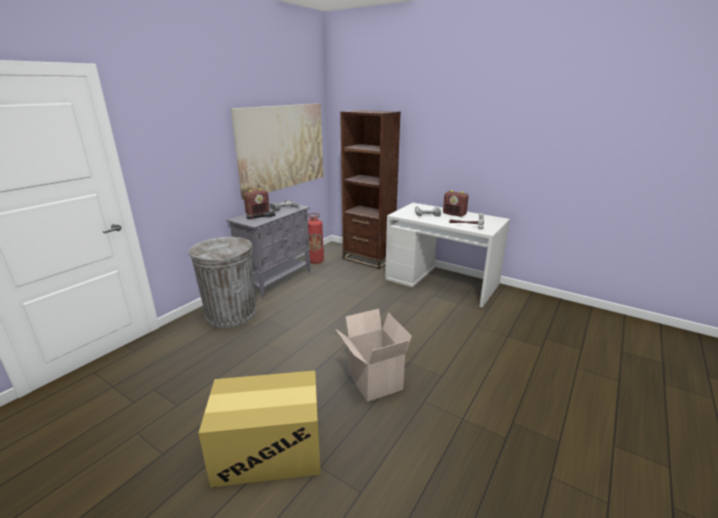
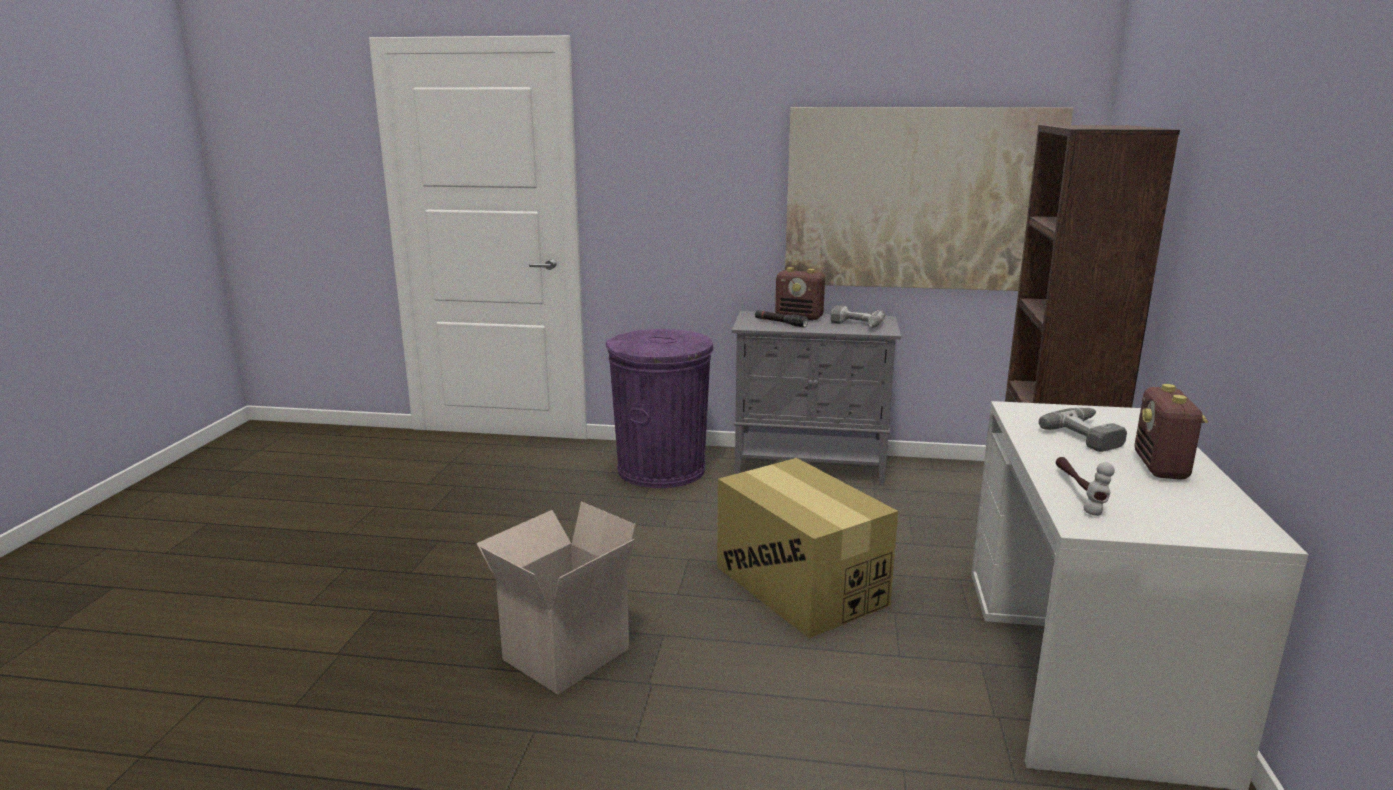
camera: 65 degrees right, 5 degrees down
grey trash can [188,237,256,328] -> purple trash can [606,329,714,488]
cardboard box [198,371,321,487] -> cardboard box moved to [717,458,898,638]
fire extinguisher [308,213,324,264] -> none

